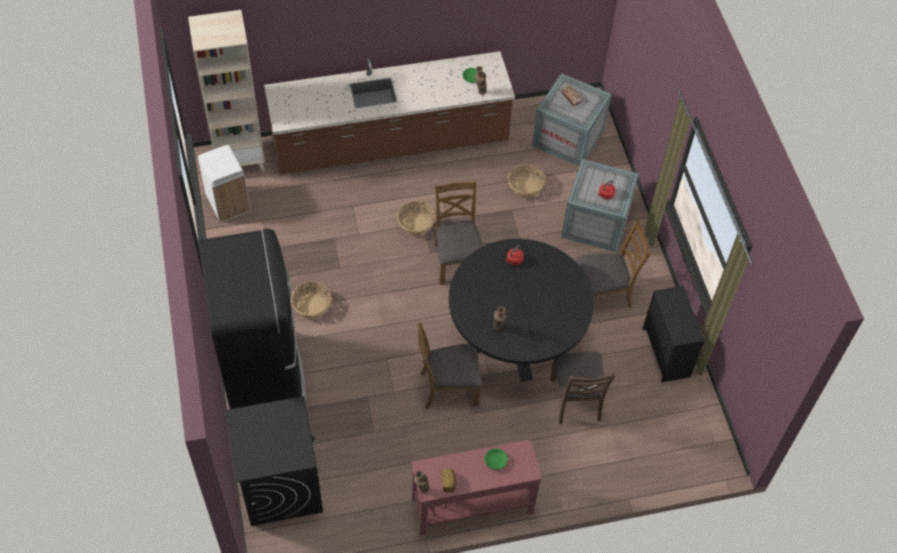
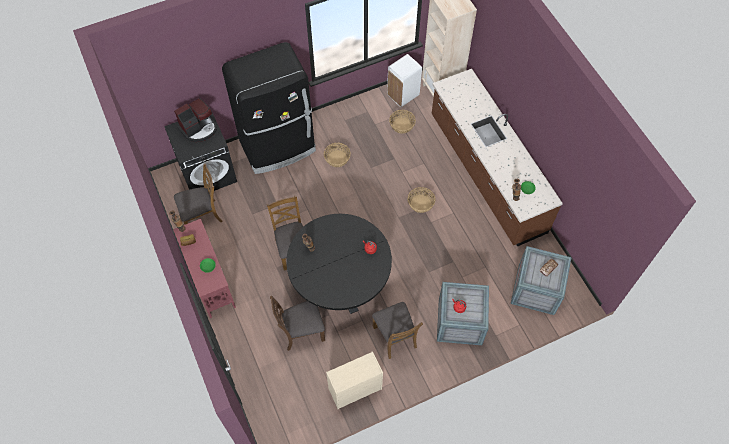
camera: 80 degrees right, 5 degrees up
brown chair [434,181,483,285] -> brown chair moved to [174,163,223,225]
basket [508,164,546,198] -> basket moved to [389,110,416,134]
black dresser [643,286,705,382] -> beige dresser [326,351,383,409]
none -> coffee machine [174,98,217,142]

